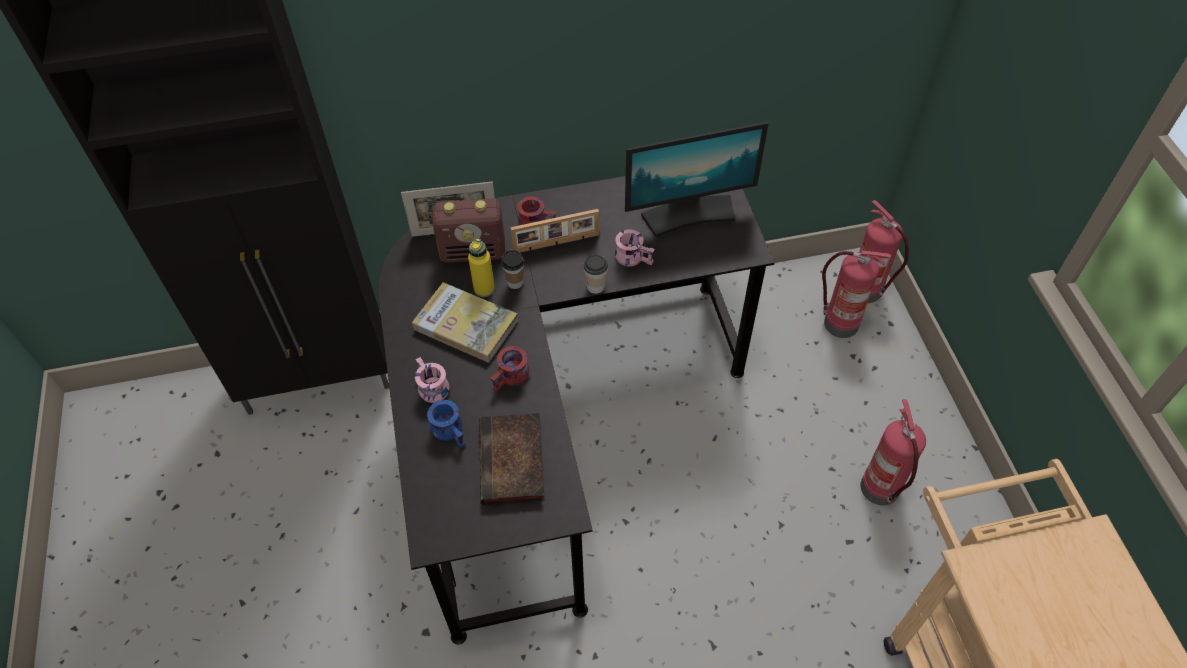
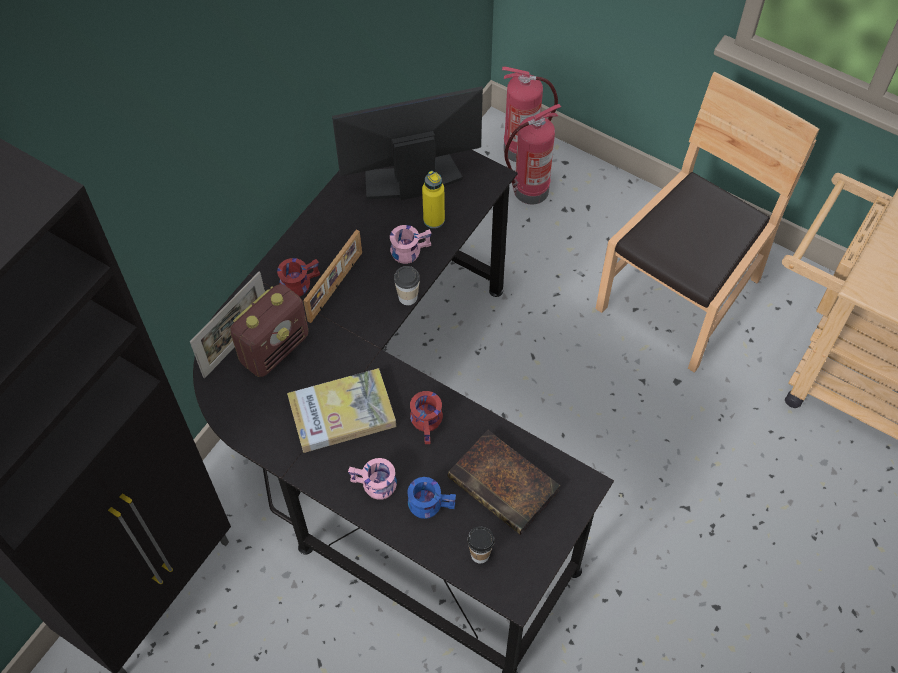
camera: 45 degrees left, 5 degrees up
yellow bottle [468,238,495,297] -> yellow bottle moved to [422,171,445,228]
cup [501,250,524,289] -> cup moved to [467,526,495,563]
monitor [625,122,769,237] -> monitor turned 135 degrees counterclockwise [332,86,483,200]
fire extinguisher [860,399,926,505] -> brown chair [596,72,820,373]

